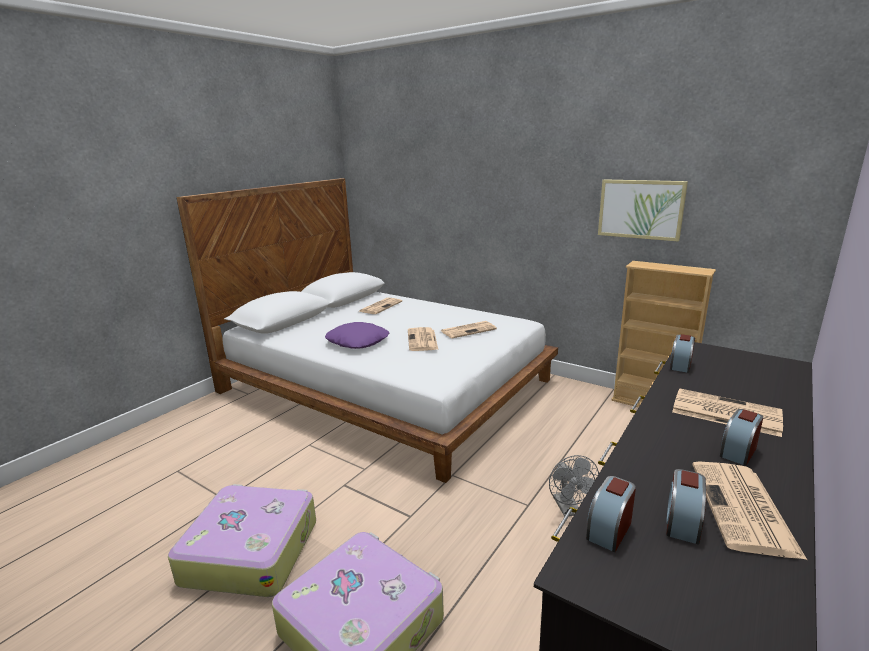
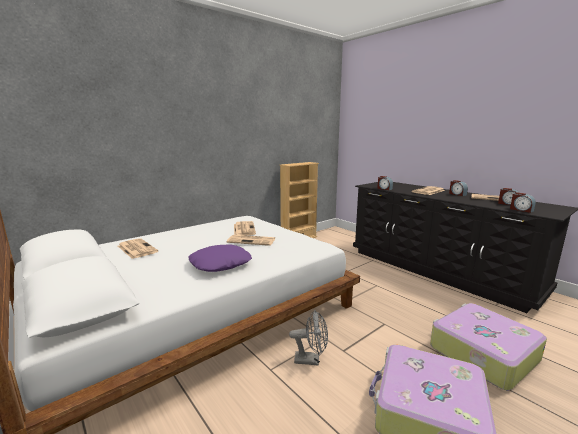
camera: 75 degrees left, 5 degrees down
grey fan [549,455,599,517] -> grey fan moved to [289,310,328,366]
picture [598,179,688,242] -> none

